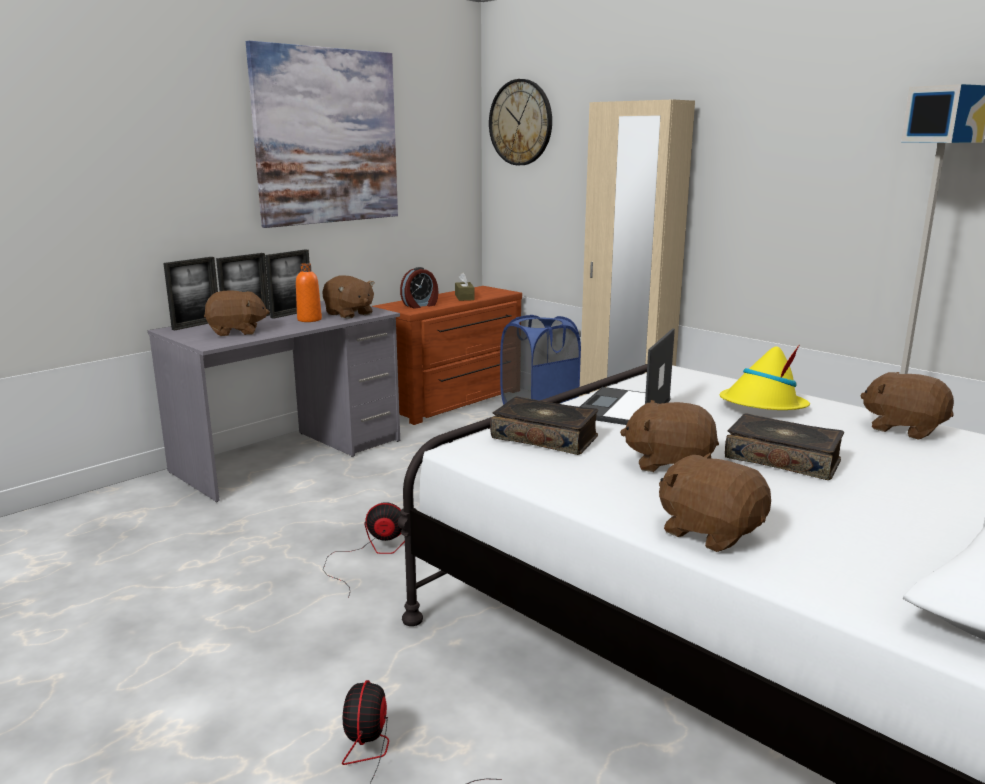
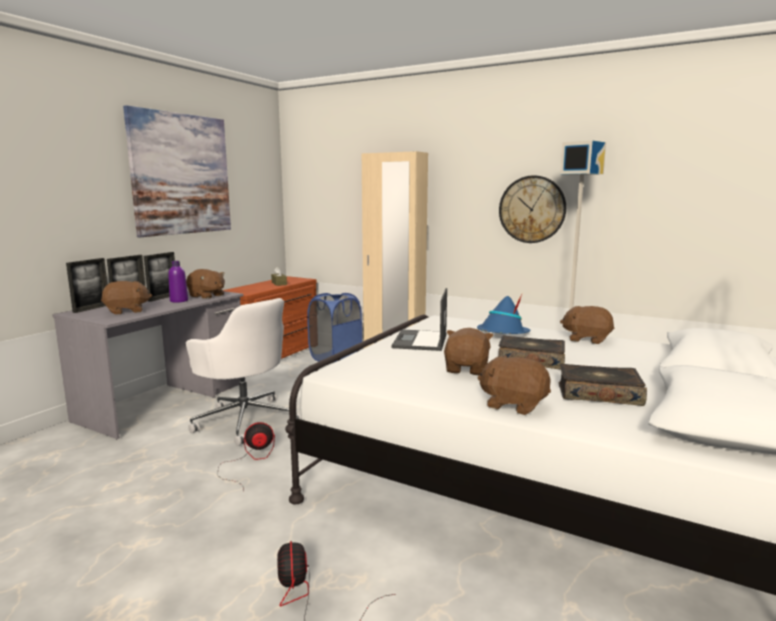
camera: 15 degrees left, 5 degrees down
orange bottle [296,263,322,322] -> purple bottle [168,261,188,303]
alarm clock [400,267,439,308] -> none
wall clock [489,79,552,165] -> wall clock moved to [499,175,566,243]
book [490,397,598,455] -> book moved to [559,364,647,406]
brown plush toy [620,400,719,472] -> brown plush toy turned 105 degrees clockwise [444,328,493,375]
yellow hat [720,344,810,410] -> blue hat [477,294,531,334]
none -> white office chair [186,298,301,446]

